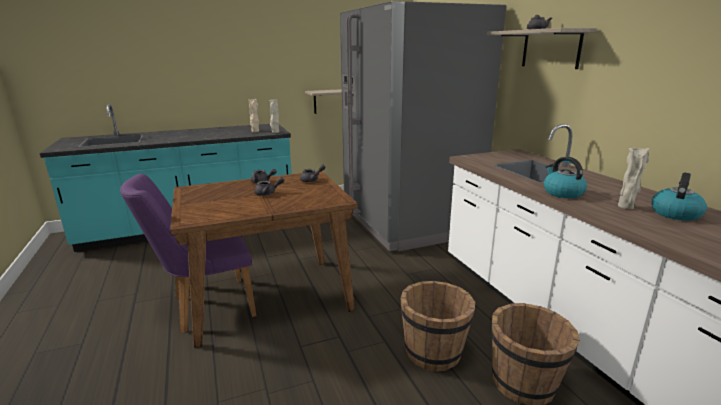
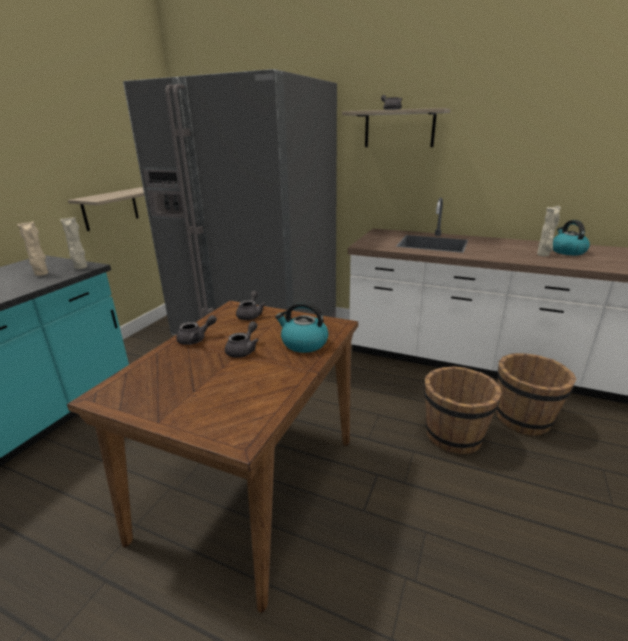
camera: 45 degrees left, 5 degrees up
purple chair [120,174,257,333] -> none
kettle [544,157,587,198] -> kettle moved to [275,301,329,353]

